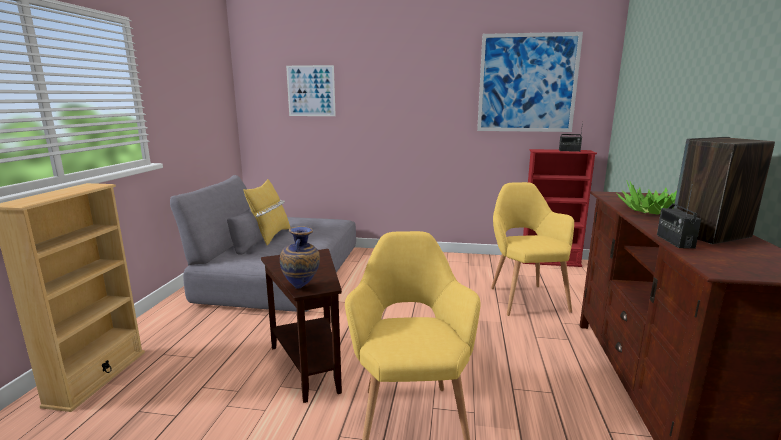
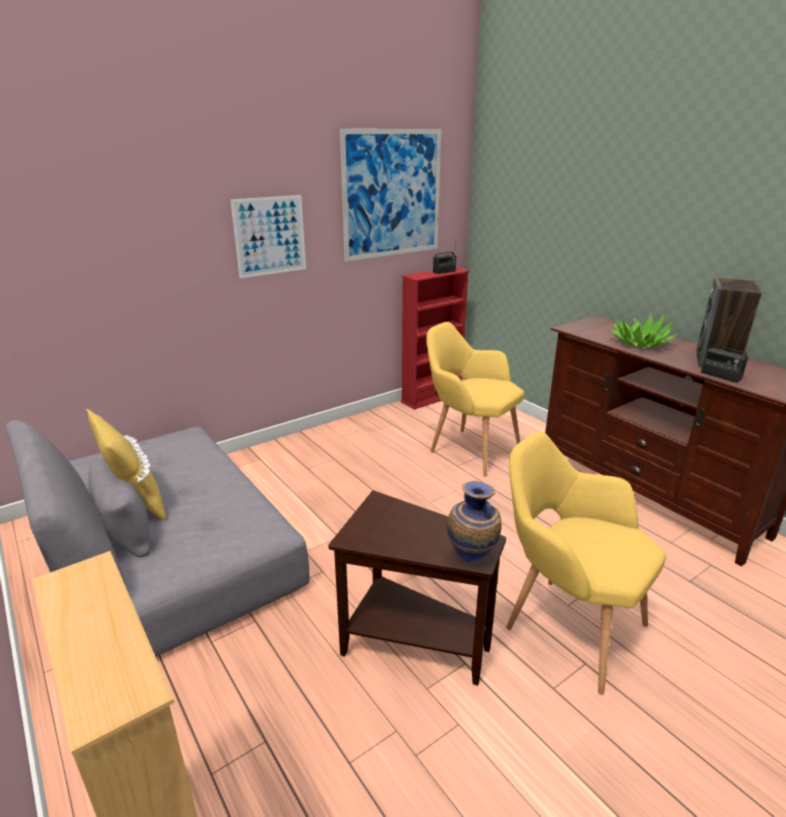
camera: 45 degrees left, 10 degrees up
picture [286,65,336,116] -> picture moved to [230,195,306,278]

